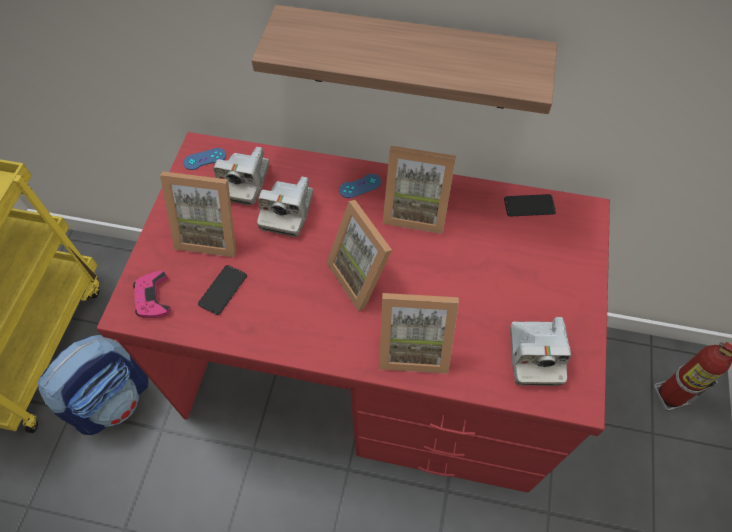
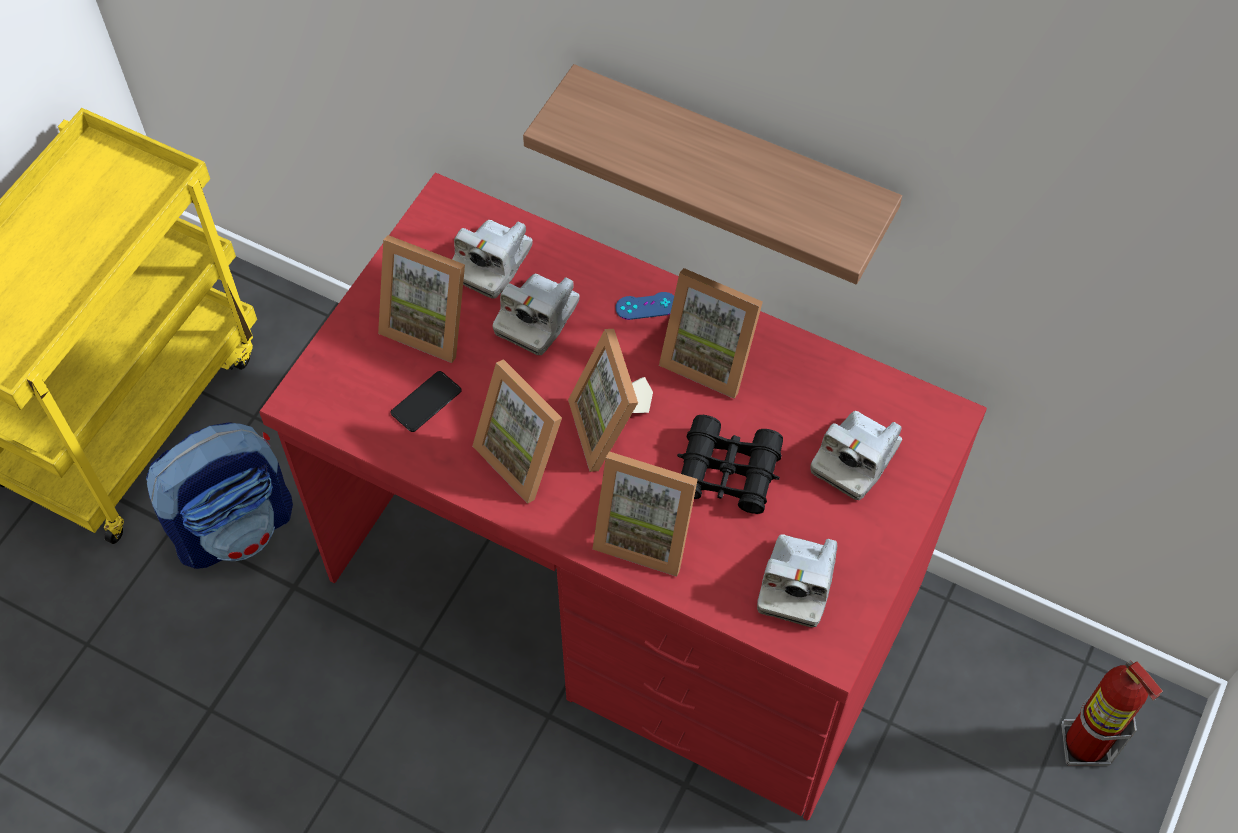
camera: 15 degrees right, 0 degrees up
pink game controller [133,271,171,318] -> none
blue game controller [183,148,226,170] -> none
phone [504,194,556,216] -> none
none -> picture frame [473,359,562,504]
none -> black binoculars [677,415,783,514]
none -> camera [810,411,902,500]

